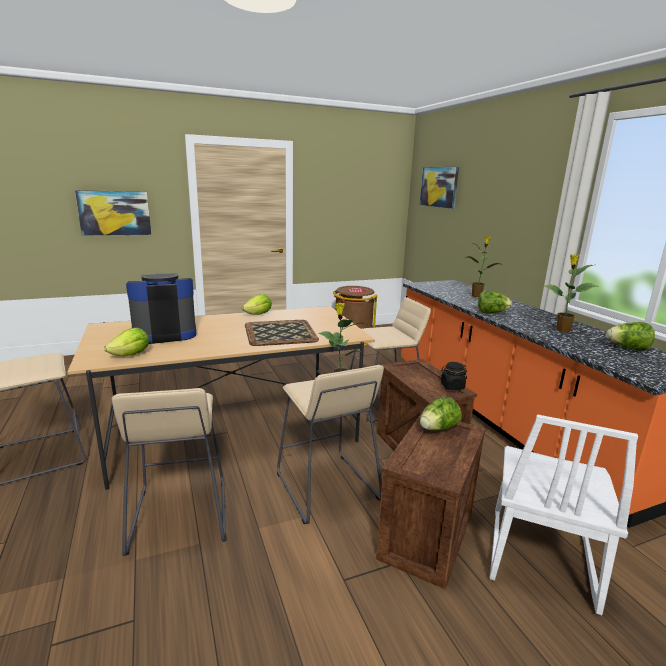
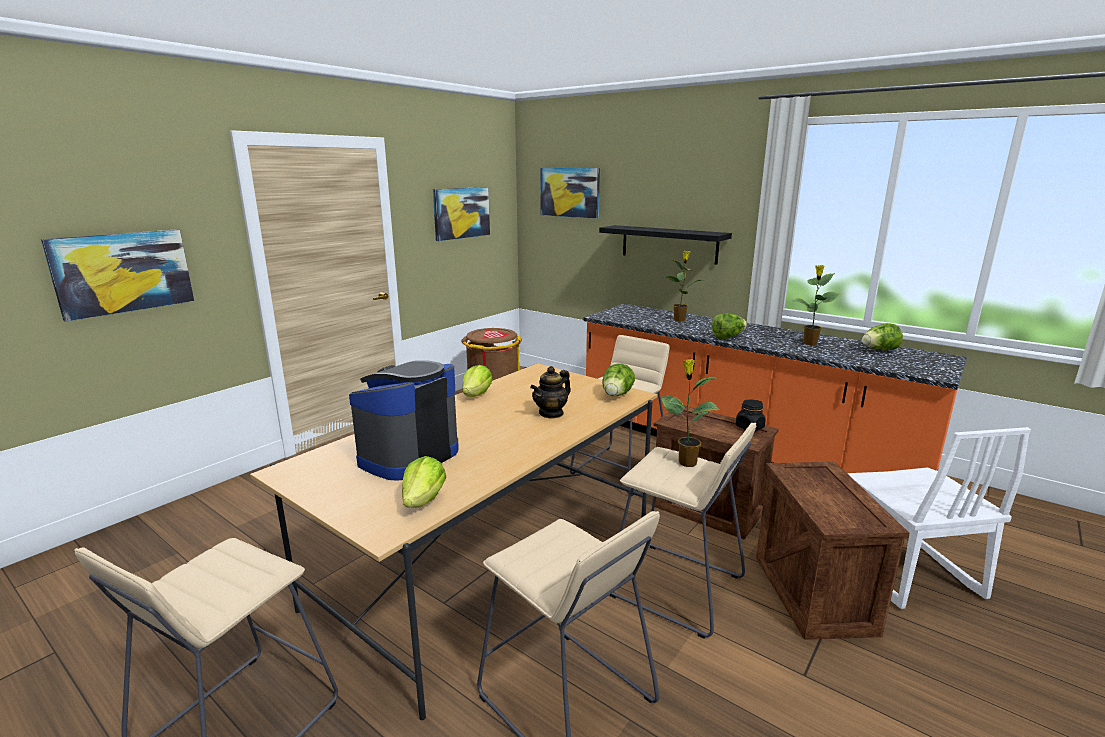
camera: 30 degrees left, 0 degrees up
tray [245,320,319,346] -> teapot [530,366,571,419]
lettuce [420,397,462,431] -> lettuce moved to [602,364,635,396]
none -> picture [433,187,490,241]
none -> black shelf [599,225,732,265]

